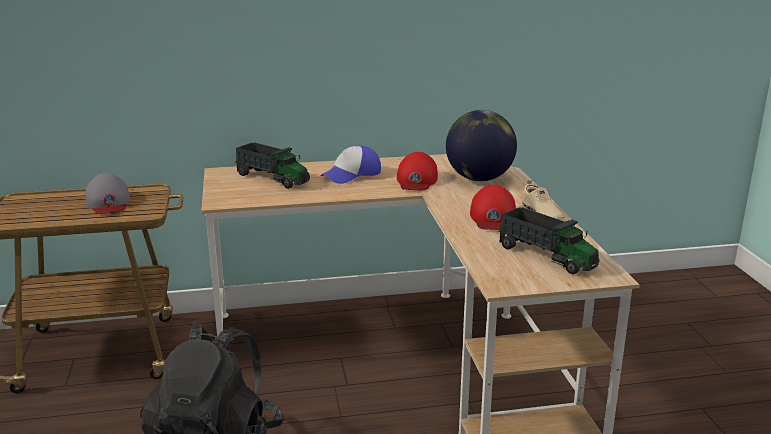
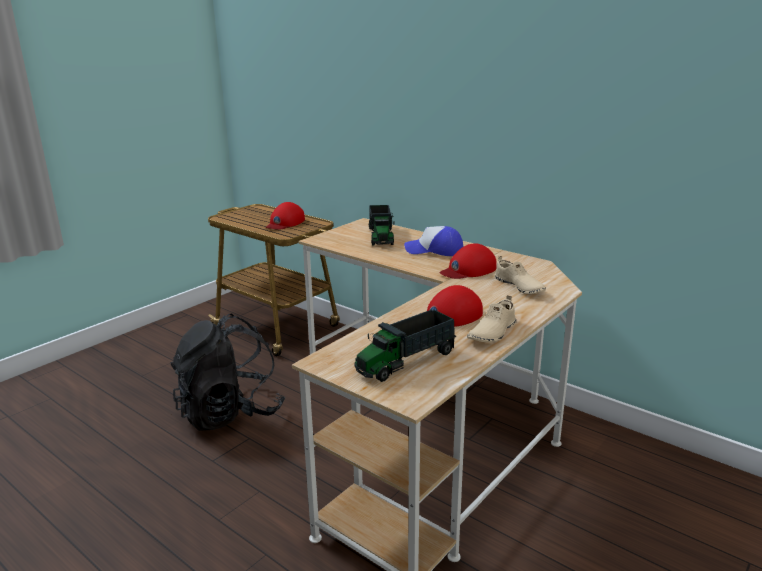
camera: 50 degrees right, 0 degrees up
grey cap [85,173,130,214] -> red cap [266,202,305,230]
globe [446,110,517,181] -> beige shoe [494,256,546,294]
toy truck [498,207,600,275] -> toy truck turned 45 degrees clockwise [354,310,457,382]

